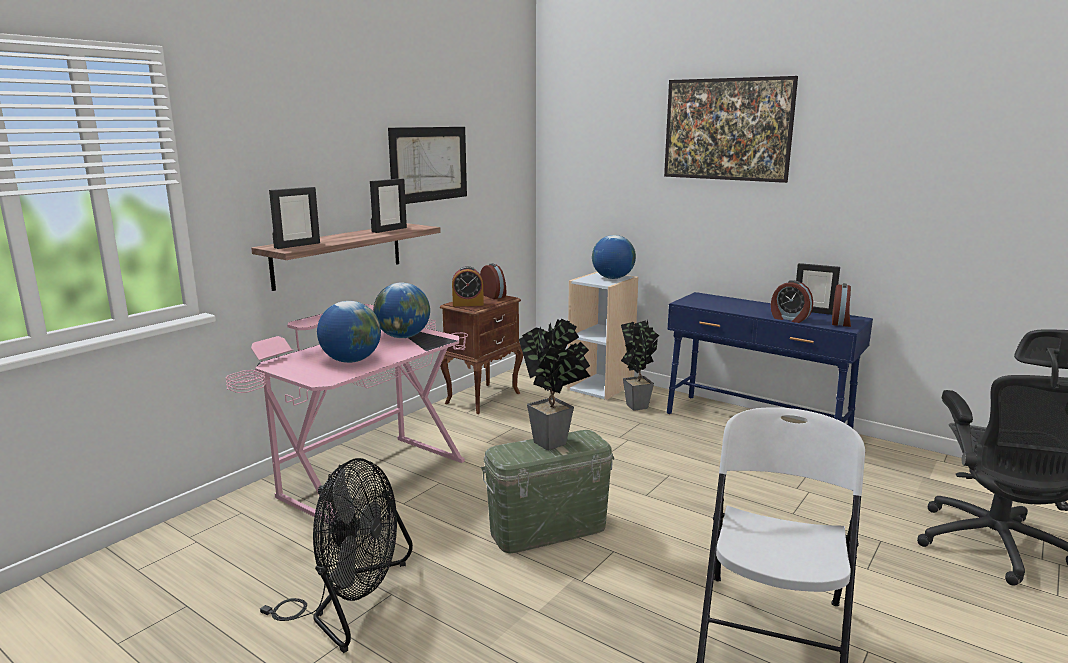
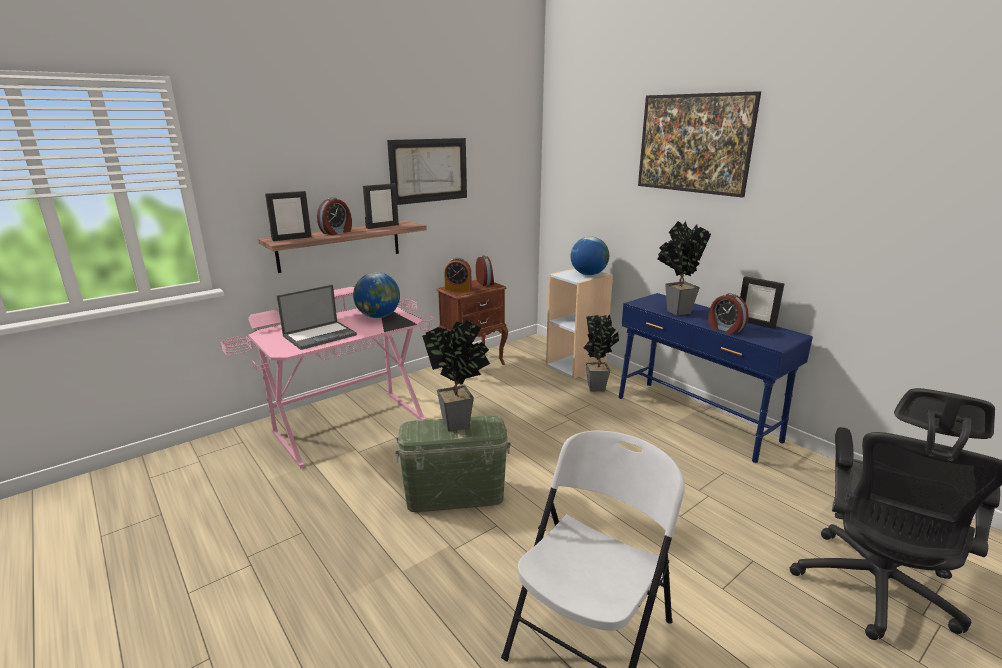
camera: 15 degrees right, 5 degrees up
black fan [260,458,413,653] -> none
globe [317,301,381,363] -> laptop [277,285,357,350]
alarm clock [832,283,851,327] -> alarm clock moved to [317,197,352,235]
none -> potted plant [657,221,711,316]

